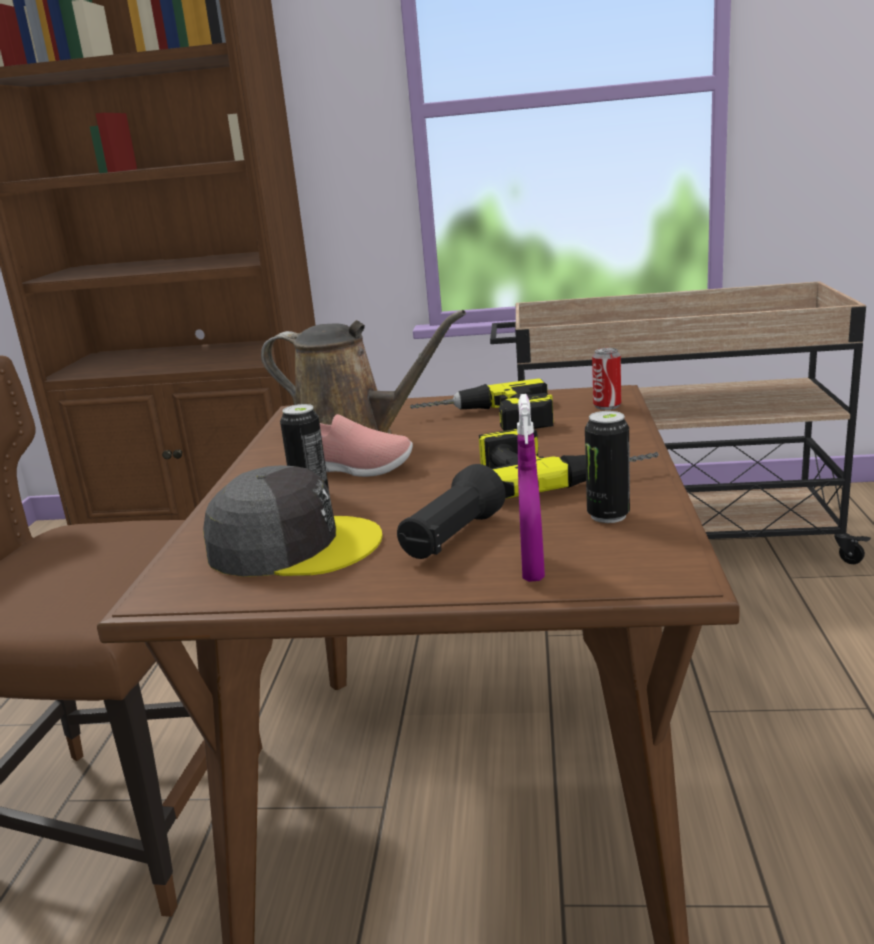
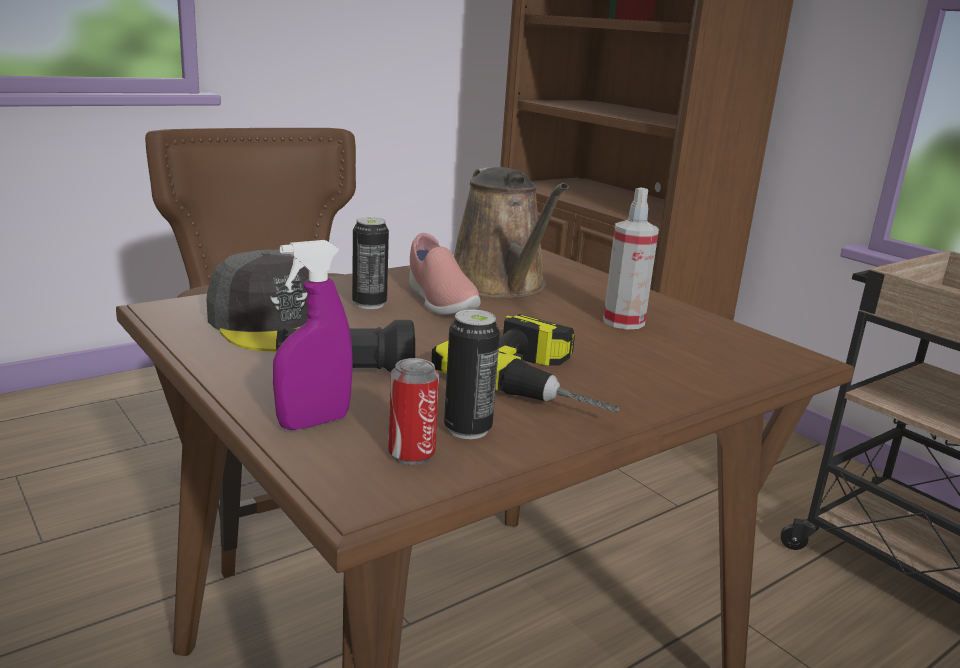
camera: 45 degrees right, 0 degrees up
power drill [410,378,554,431] -> spray bottle [603,188,659,329]
can [592,348,621,410] -> can moved to [388,358,439,465]

